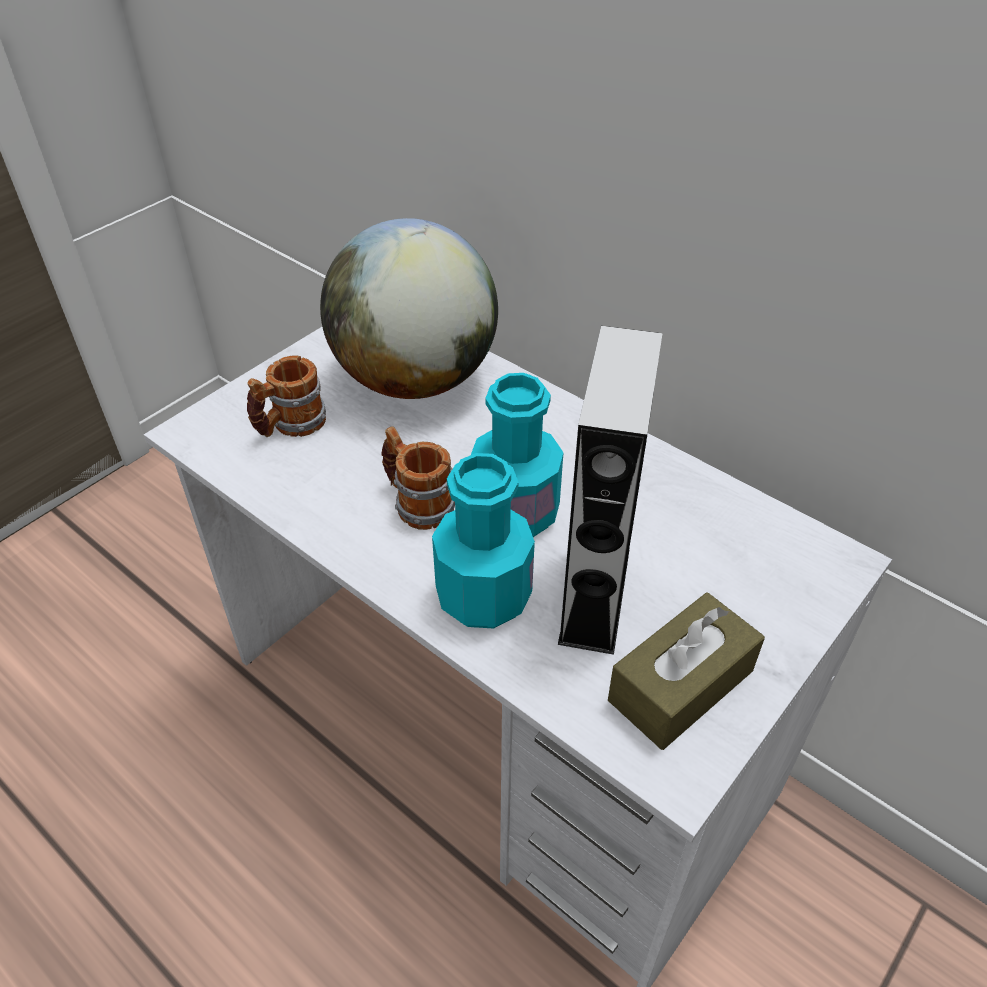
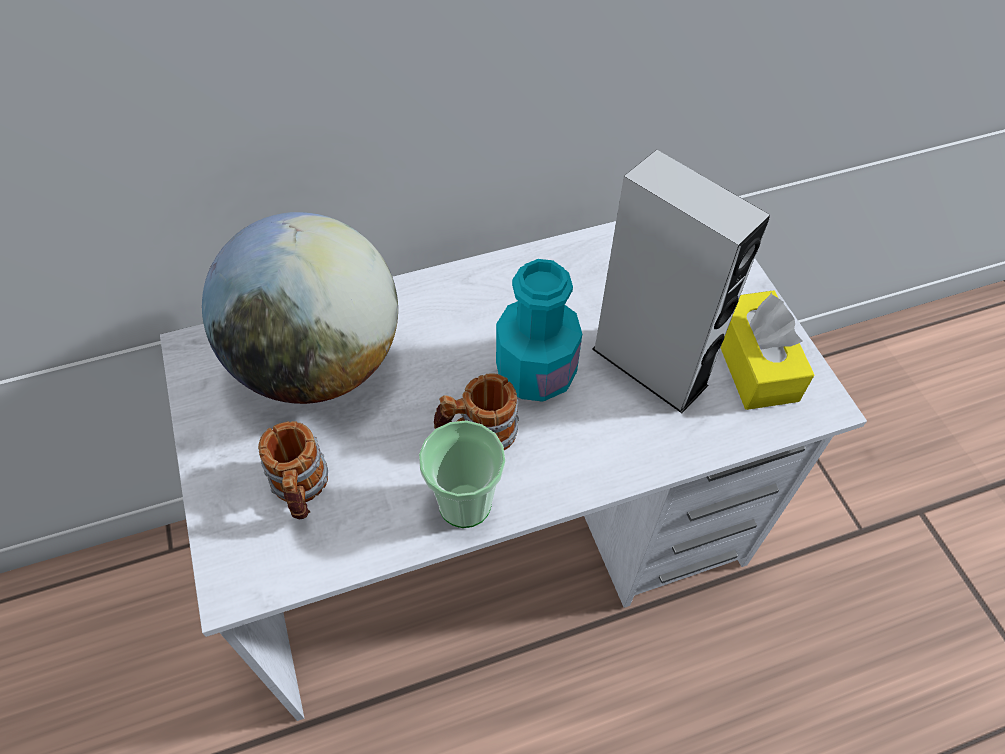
camera: 60 degrees left, 10 degrees up
turquoise bottle [432,453,535,629] -> none
brown tissue box [608,593,765,750] -> yellow tissue box [721,290,814,410]
none -> cup [419,420,505,528]

